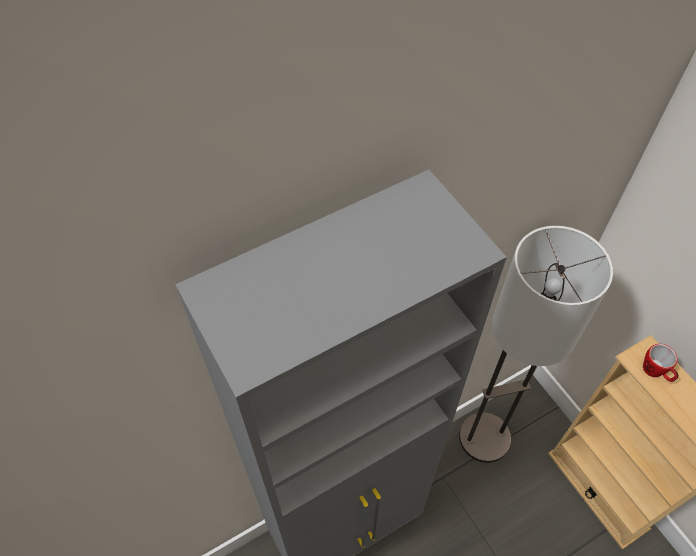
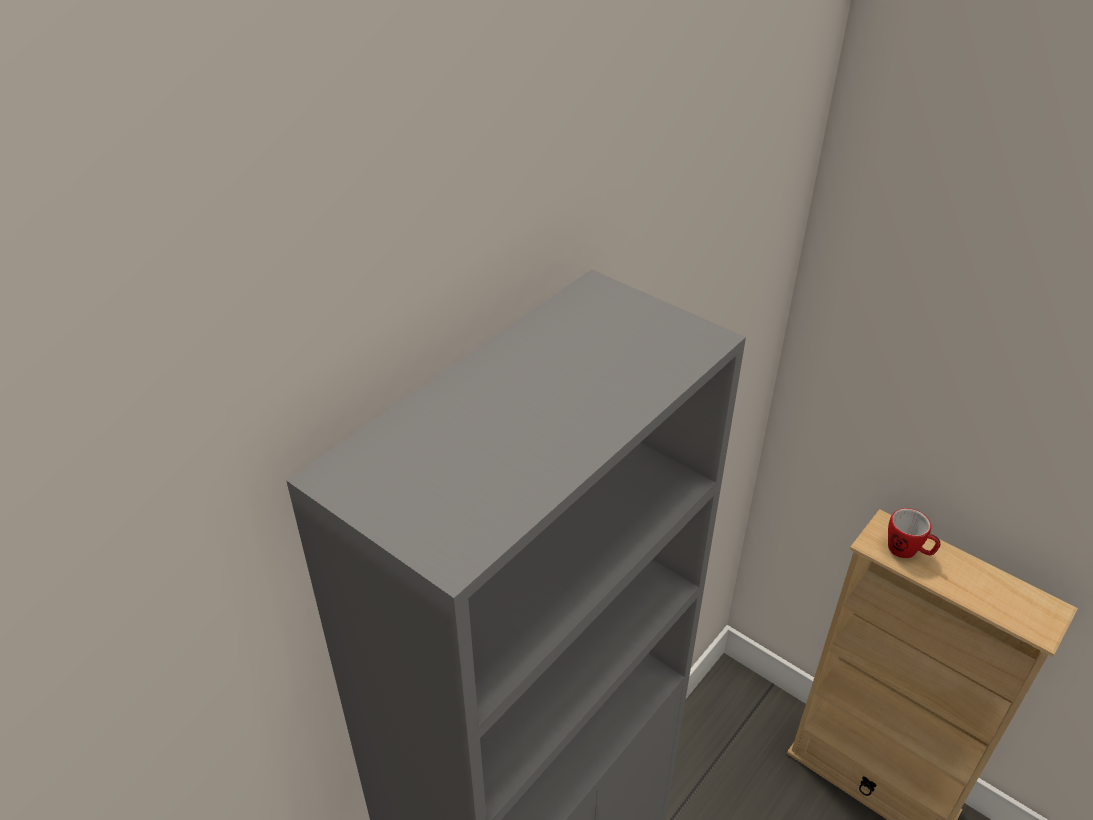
camera: 20 degrees left, 15 degrees down
floor lamp [459,225,613,463] -> none

